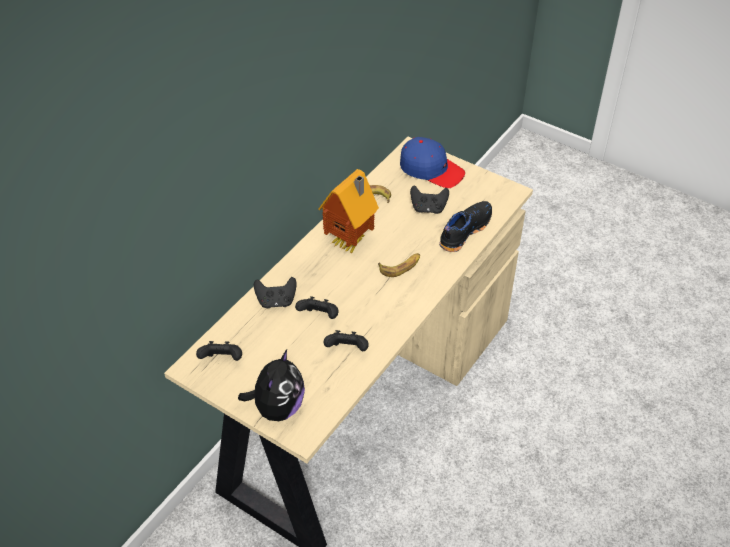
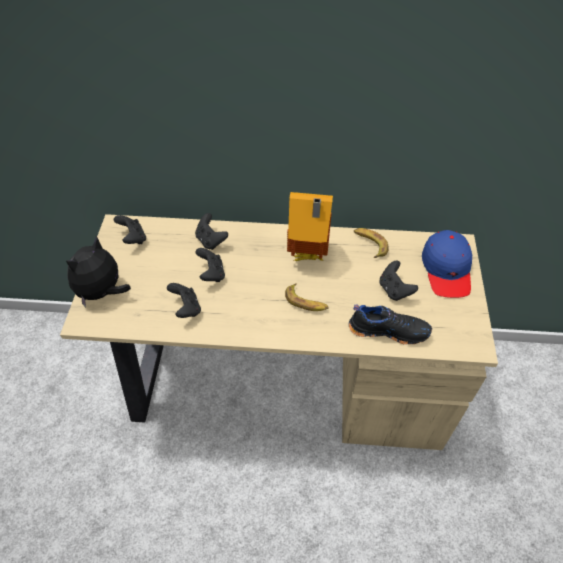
camera: 60 degrees right, 5 degrees up
plush toy [238,349,305,421] -> plush toy turned 135 degrees clockwise [66,236,131,307]

